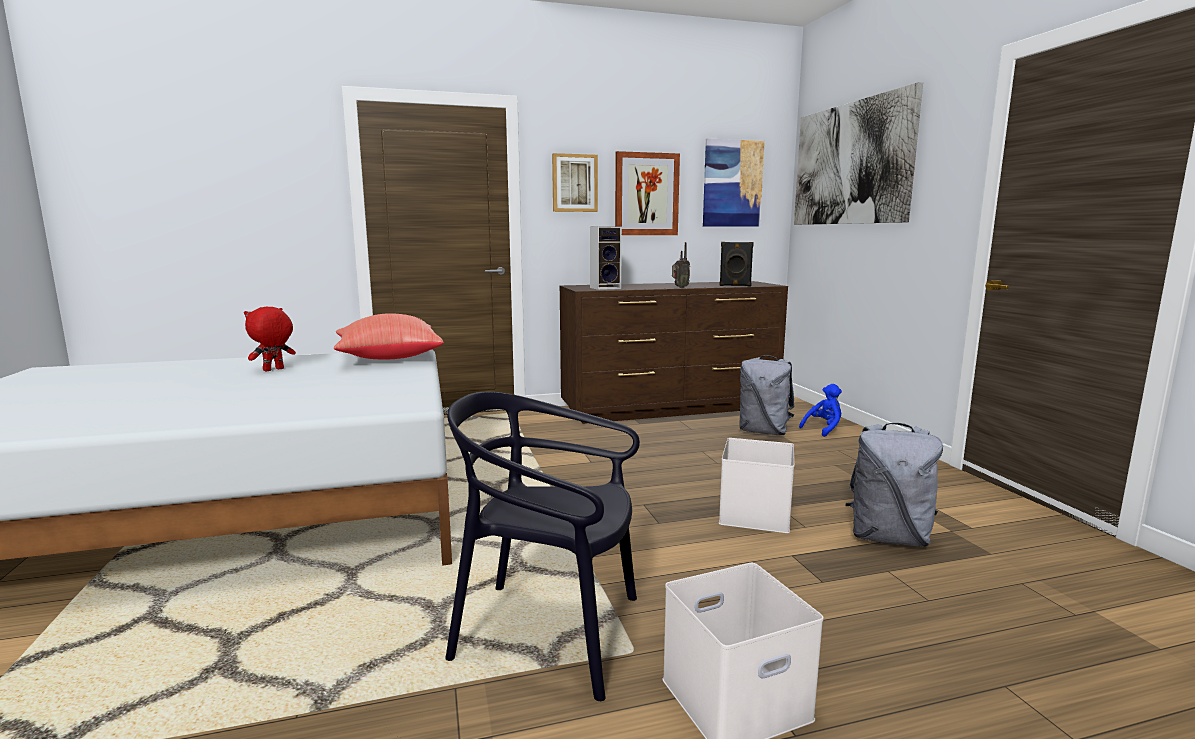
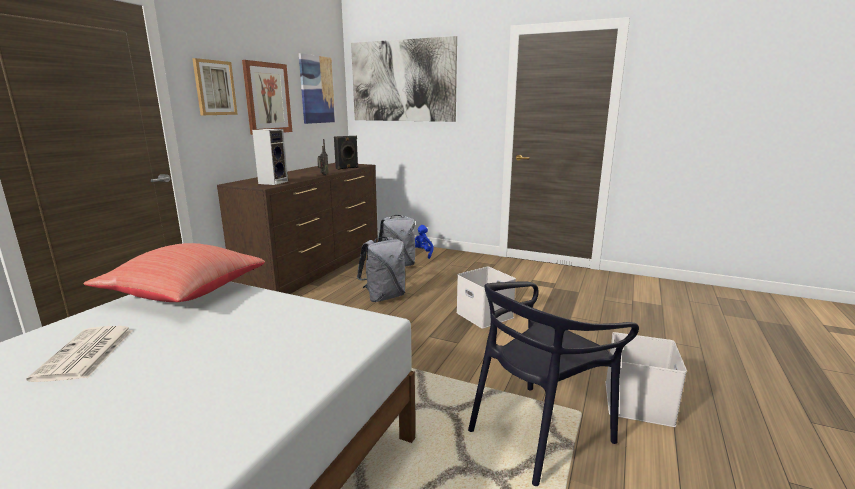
camera: 50 degrees left, 5 degrees up
red plush toy [244,307,296,372] -> newspaper [26,326,133,382]
grey backpack [846,423,943,547] -> grey backpack moved to [357,237,405,302]

